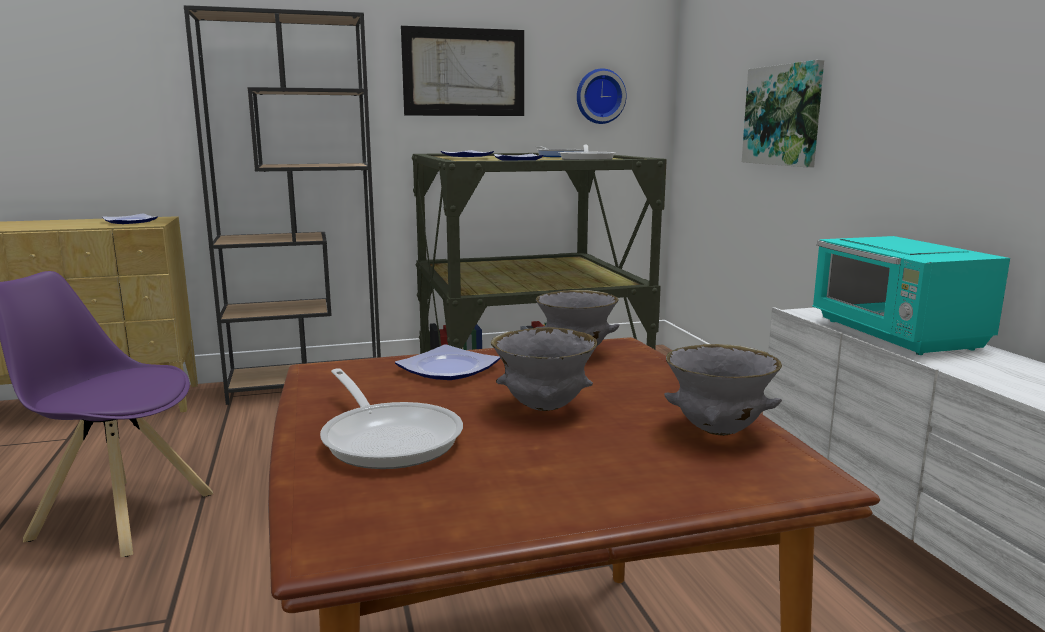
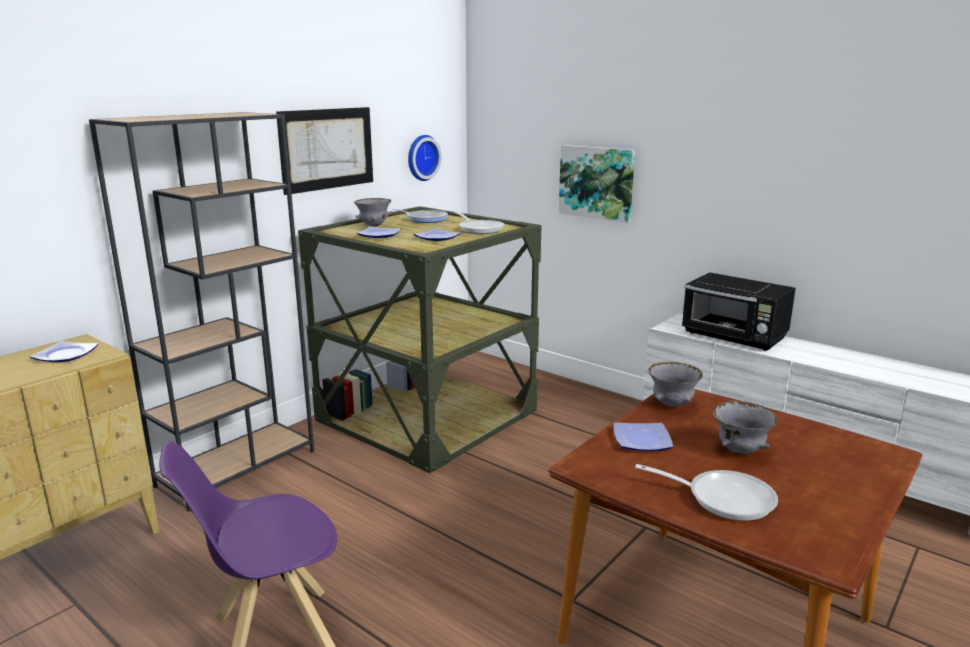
camera: 35 degrees left, 5 degrees up
grey bowl [664,344,782,436] -> grey bowl moved to [354,198,393,226]
turquoise microwave [812,236,1010,355] -> black microwave [682,273,796,351]

